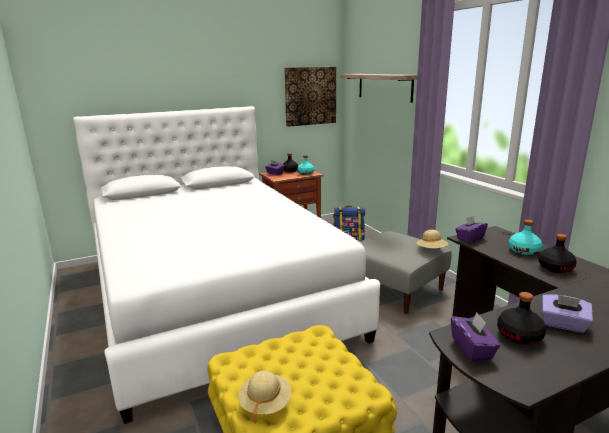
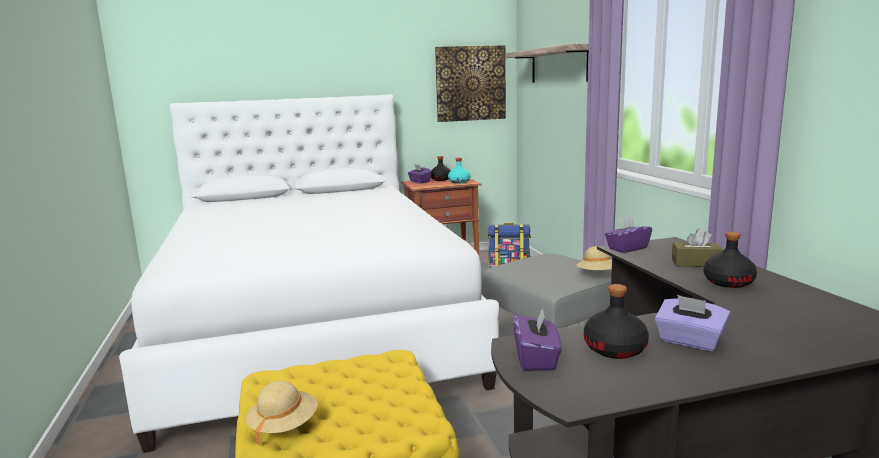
camera: 10 degrees right, 5 degrees down
turquoise bottle [509,219,543,255] -> brown tissue box [672,228,723,267]

